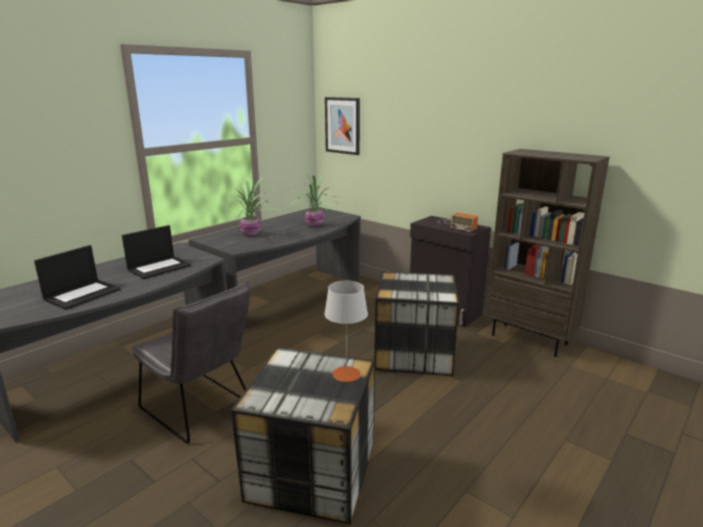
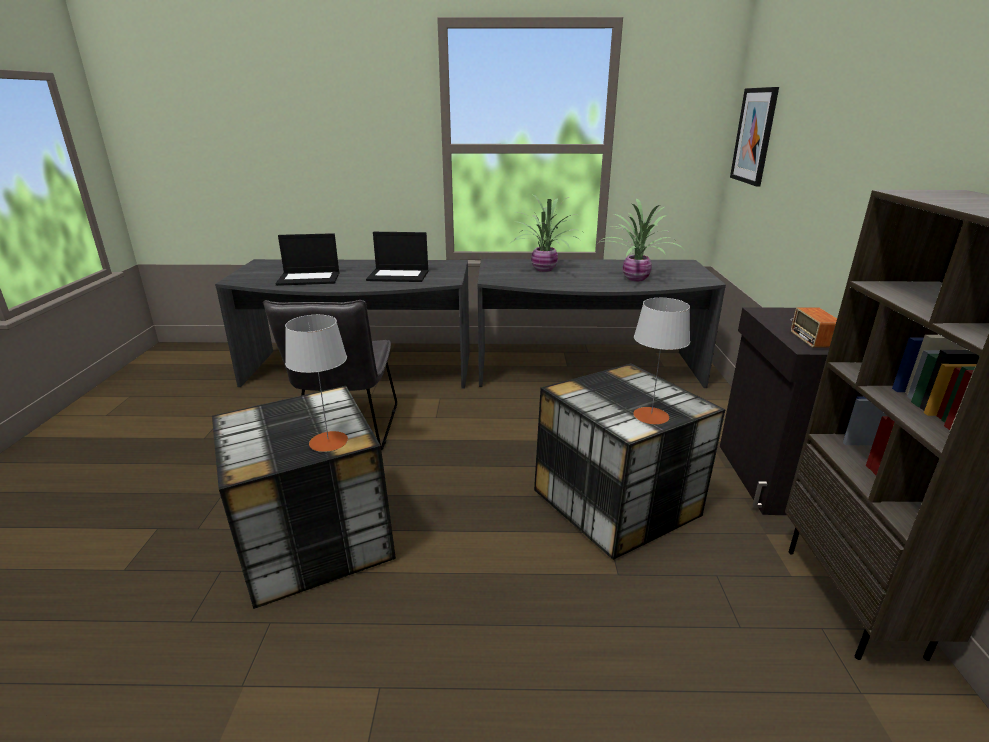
camera: 50 degrees right, 5 degrees up
none -> grey table lamp [633,298,690,424]

